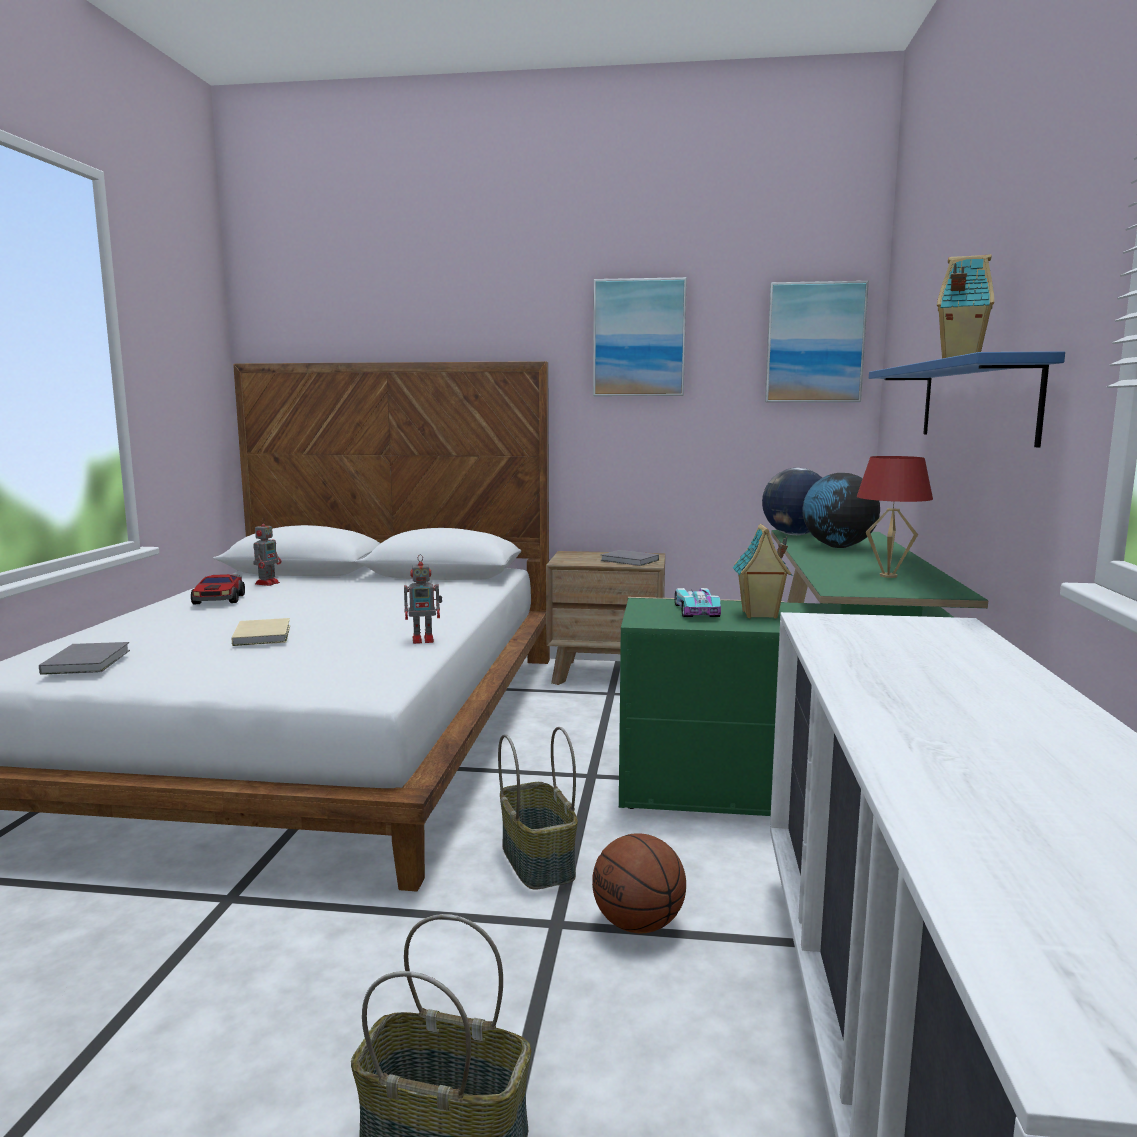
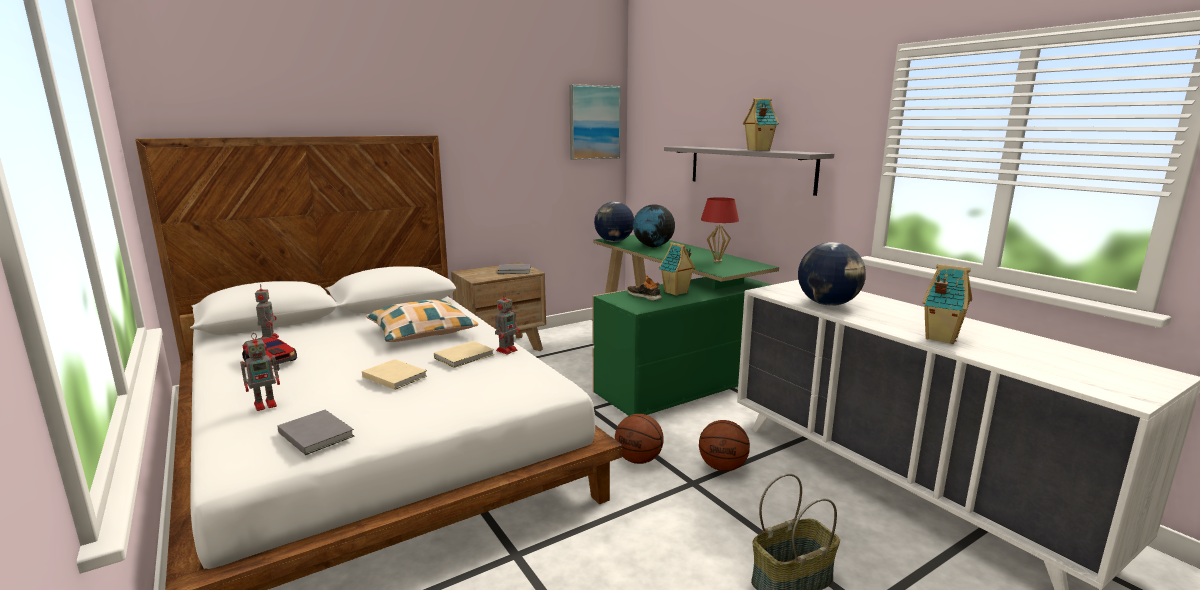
camera: 40 degrees left, 5 degrees up
basket [498,727,578,889] -> basketball [615,414,664,464]
picture [593,277,687,396] -> none
toy car [675,588,721,617] -> shoe [627,276,662,301]
blue shelf [869,351,1065,448] -> grey shelf [664,146,834,196]
none -> toy robot [240,333,280,411]
none -> pillow [366,299,478,342]
none -> beige book [434,341,494,368]
none -> globe [798,242,866,306]
none -> toy house [922,264,972,344]

